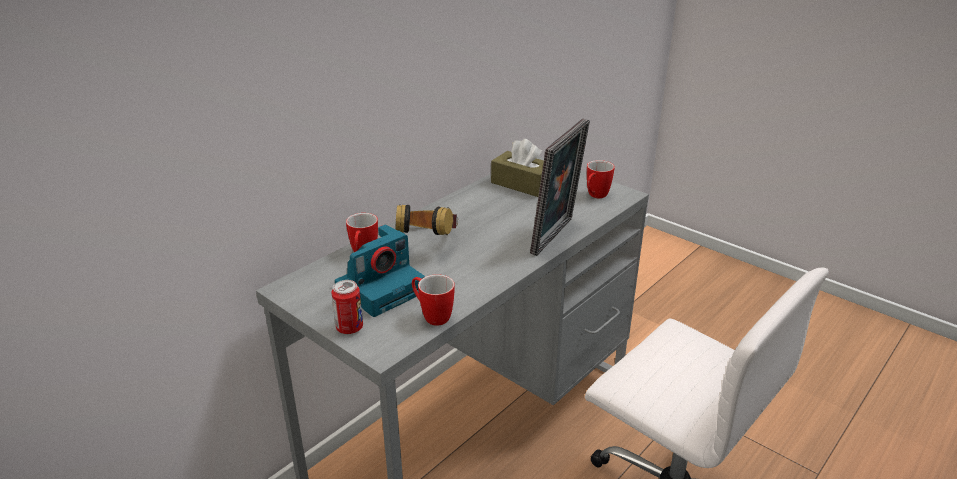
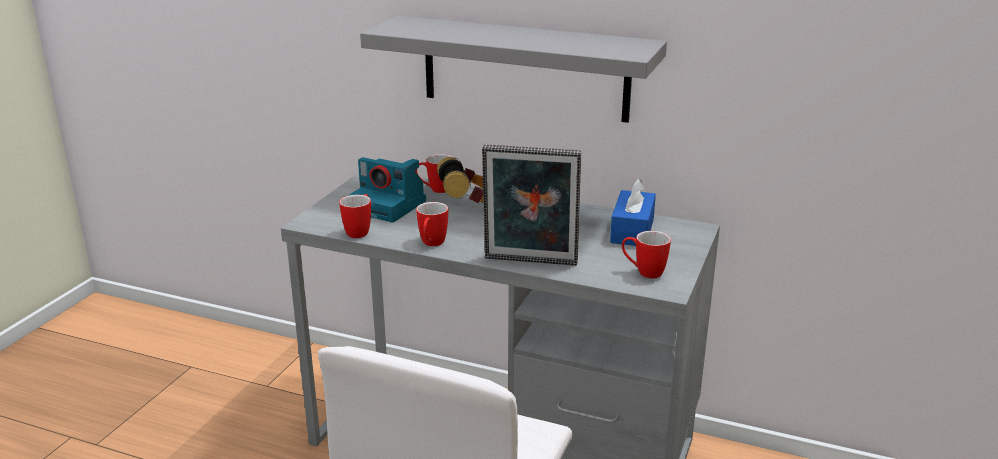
camera: 70 degrees right, 5 degrees down
can [331,280,363,334] -> none
brown tissue box [491,139,544,197] -> blue tissue box [610,178,656,246]
none -> grey shelf [360,16,667,123]
none -> mug [416,202,448,246]

